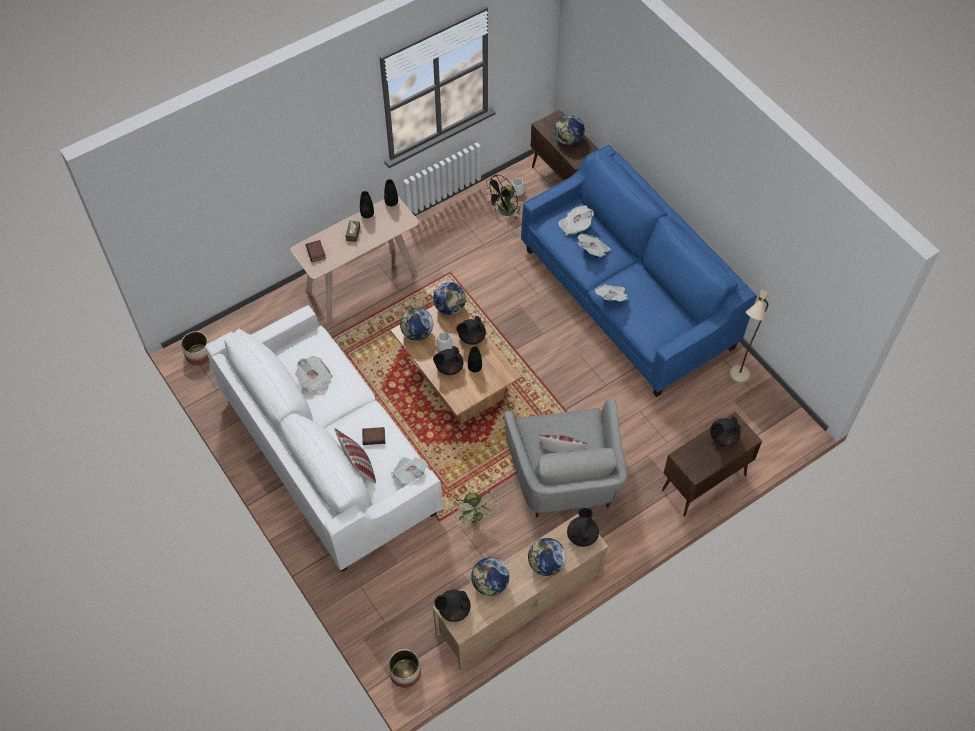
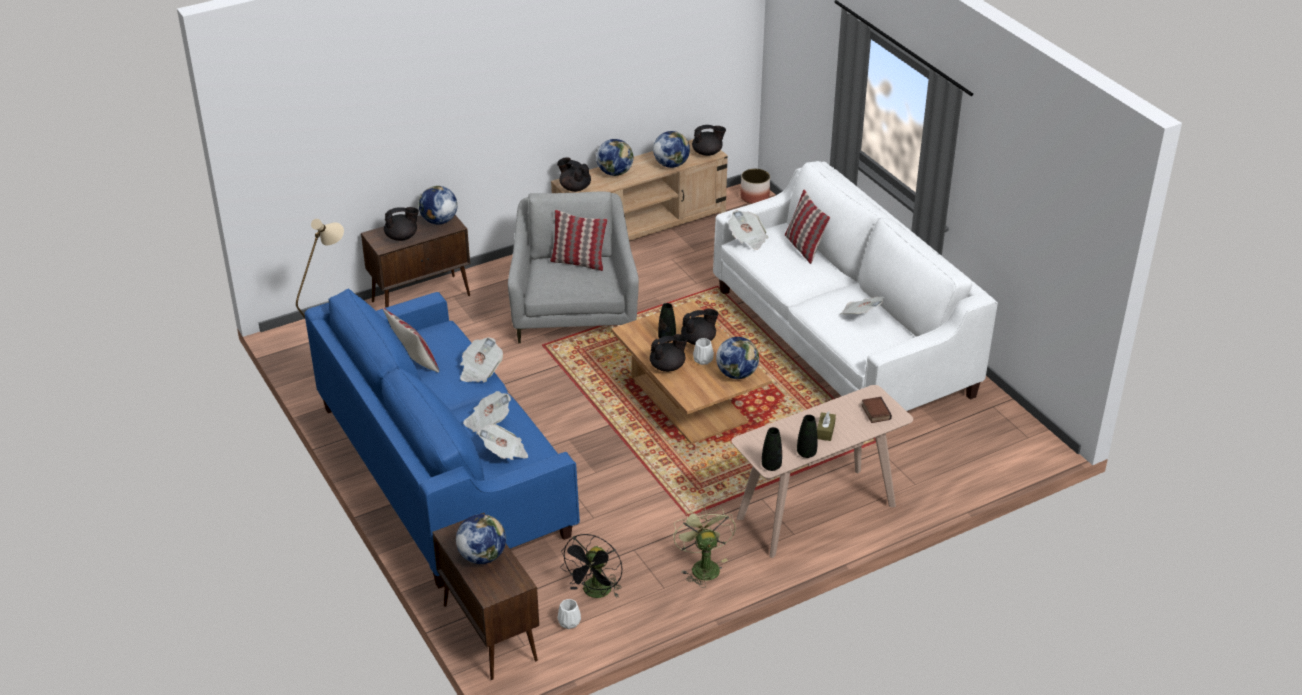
camera: 175 degrees left, 20 degrees down
planter [181,331,209,365] -> none
book [362,427,385,445] -> none
globe [433,282,466,315] -> globe moved to [418,186,457,224]
green fan [451,490,498,527] -> green fan moved to [673,506,736,588]
black fan [484,175,521,218] -> black fan turned 150 degrees clockwise [560,534,622,598]
black teapot [567,508,599,547] -> black teapot turned 105 degrees clockwise [557,157,591,192]
none -> pillow [383,308,439,373]

